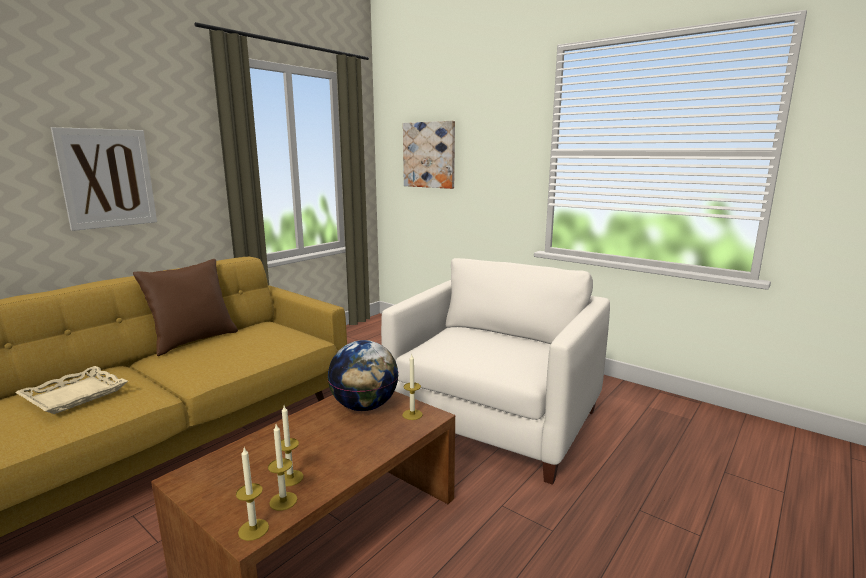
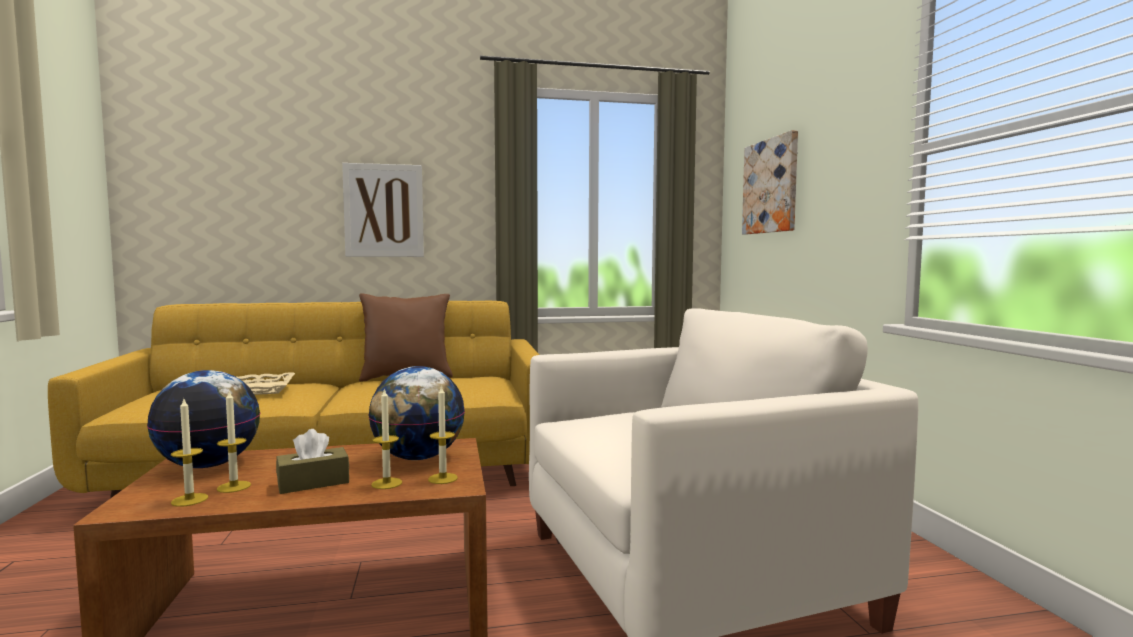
camera: 40 degrees right, 10 degrees down
candle [236,448,269,541] -> candle moved to [371,388,402,489]
none -> globe [147,370,260,468]
none -> brown tissue box [276,429,349,494]

